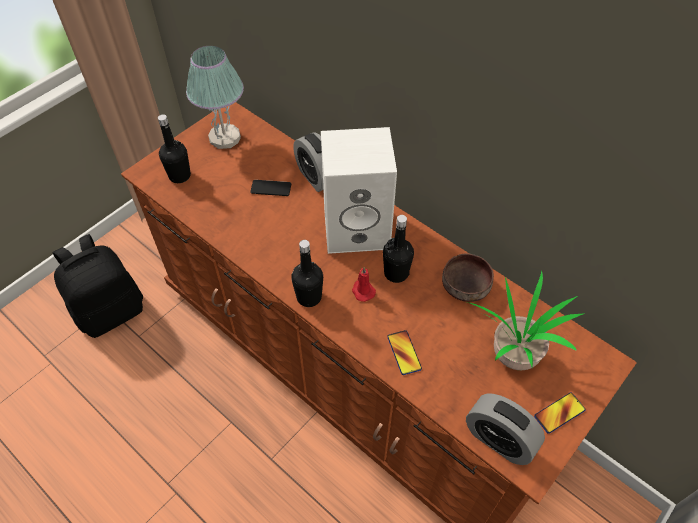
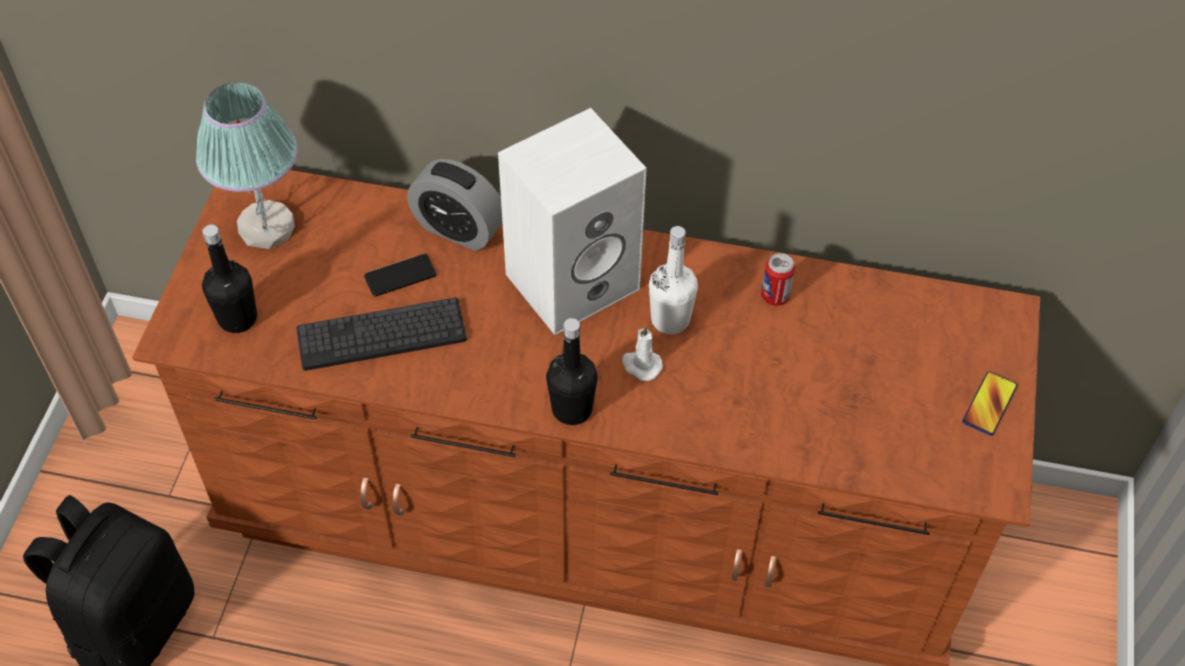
camera: 30 degrees left, 0 degrees up
red candle [352,267,376,302] -> white candle [622,325,663,381]
black bottle [383,215,414,283] -> white bottle [649,226,698,334]
phone [387,330,422,375] -> none
brown bowl [442,254,494,302] -> can [761,253,795,306]
alarm clock [466,394,545,465] -> none
potted plant [467,270,585,370] -> none
none -> keyboard [297,298,467,371]

